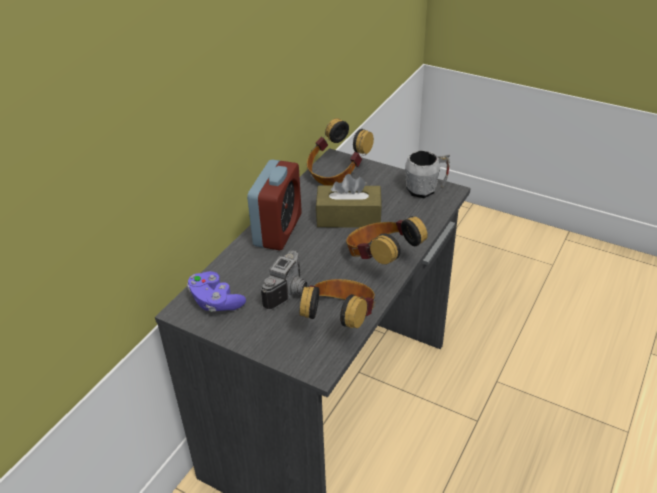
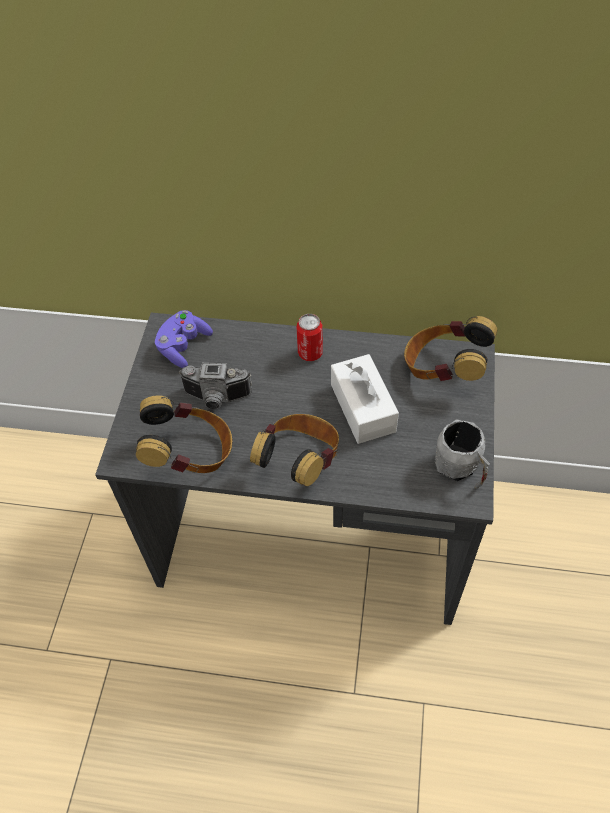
camera: 70 degrees right, 15 degrees up
alarm clock [247,159,302,250] -> can [296,314,323,361]
brown tissue box [316,174,382,228] -> white tissue box [331,354,399,444]

